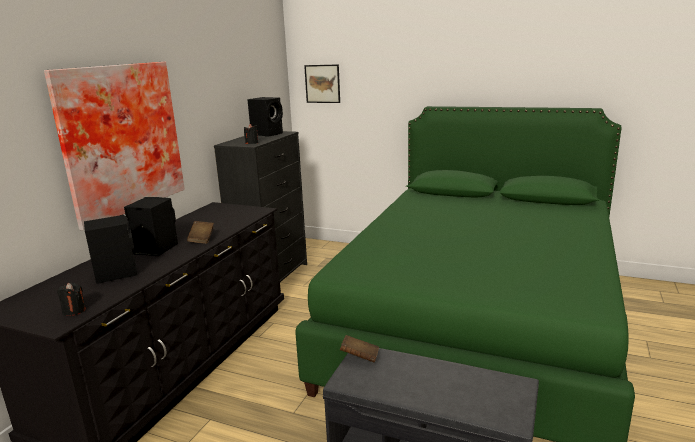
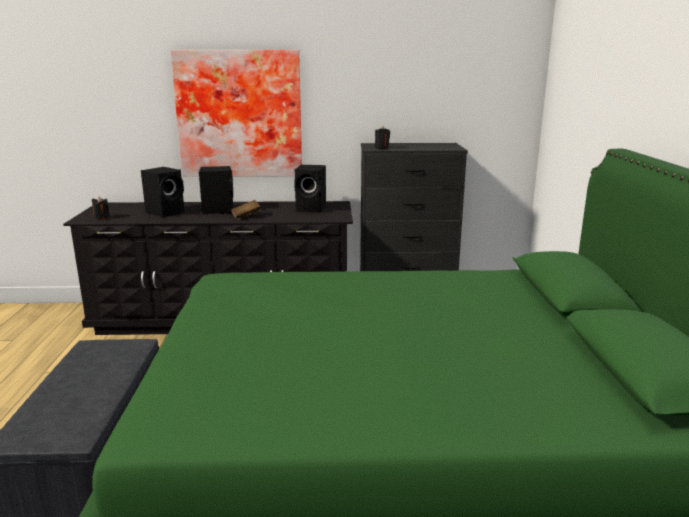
camera: 65 degrees right, 0 degrees up
black speaker [247,97,283,137] -> black speaker moved to [294,165,326,212]
picture [304,64,340,103] -> none
brown book [340,335,379,363] -> none

